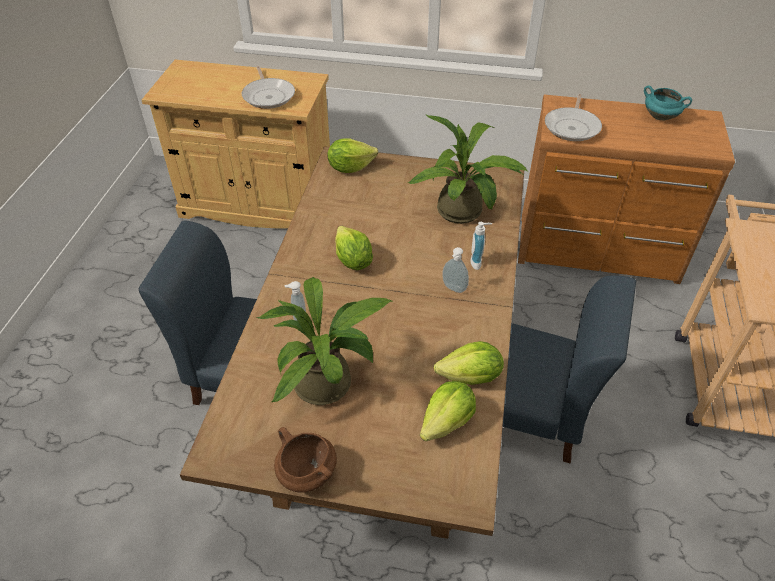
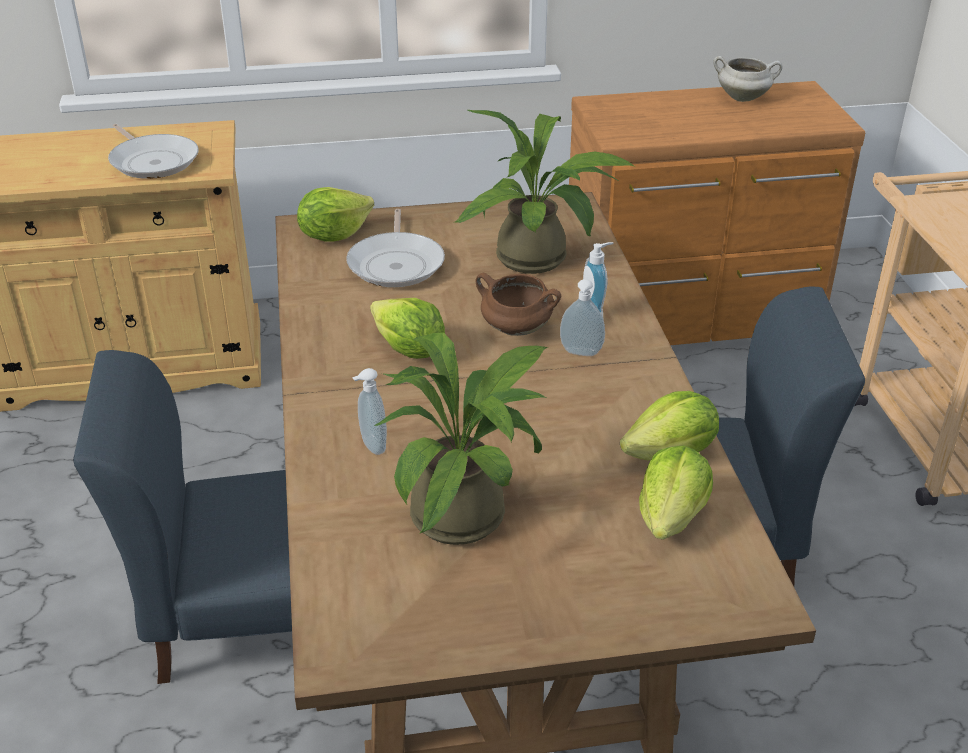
camera: 20 degrees left, 10 degrees down
brown cooking pot [274,427,337,493] -> brown cooking pot moved to [475,273,561,336]
frying pan [545,94,602,141] -> frying pan moved to [346,209,445,287]
turquoise cooking pot [644,85,692,120] -> white cooking pot [713,56,783,102]

